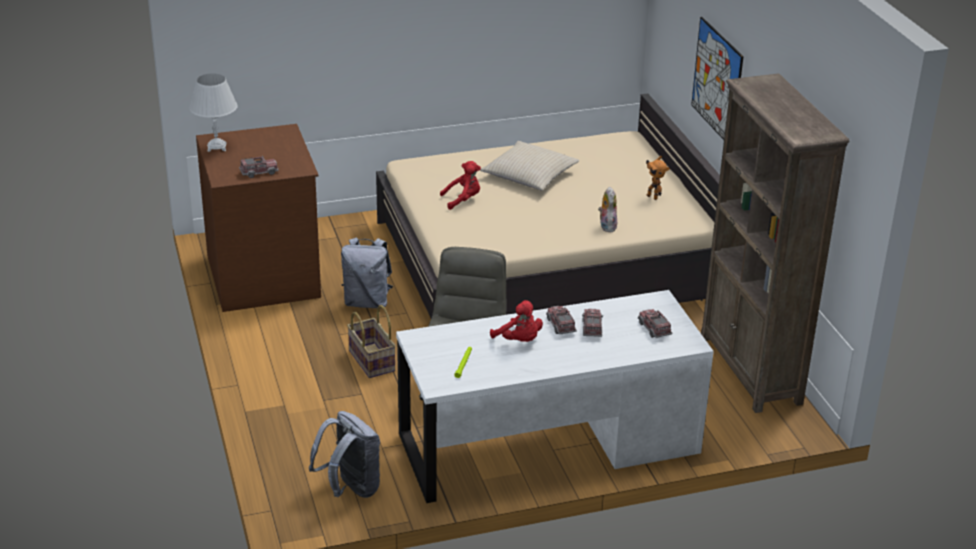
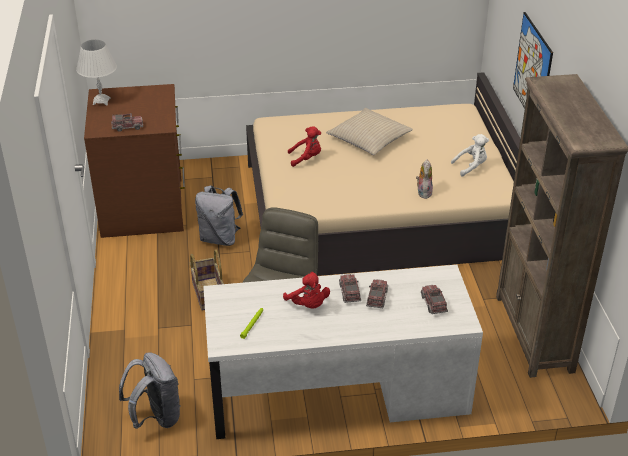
camera: 10 degrees right, 5 degrees up
toy robot [646,156,670,200] -> white plush toy [451,134,489,176]

